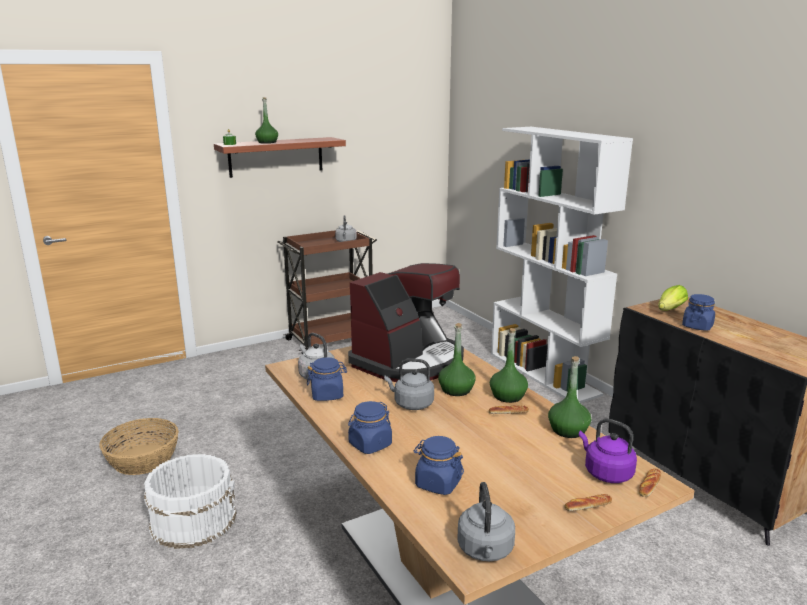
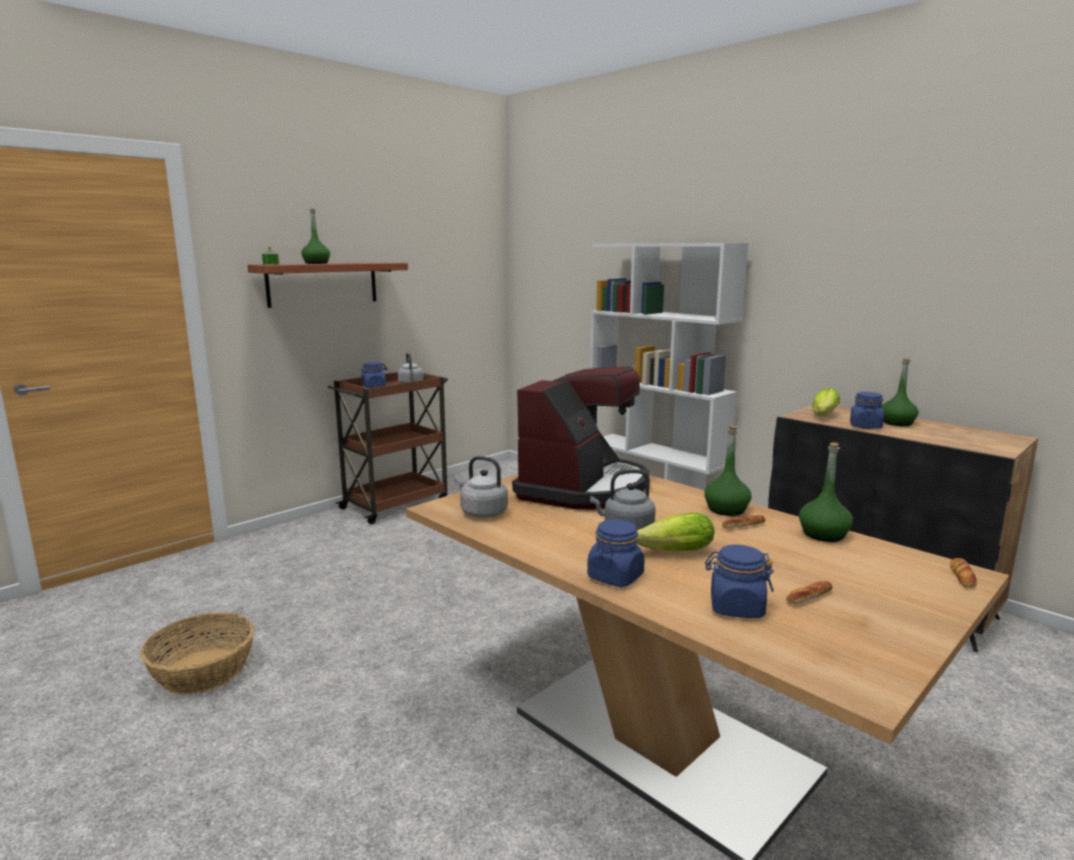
camera: 15 degrees left, 5 degrees down
white bucket [144,454,236,549] -> none
blue jar [307,357,347,401] -> blue jar moved to [360,362,387,388]
green bottle [438,323,476,396] -> green bottle moved to [881,358,919,426]
grey kettle [457,482,515,561] -> none
bread [564,494,612,511] -> bread moved to [786,581,832,604]
purple kettle [579,419,637,483] -> none
none -> lettuce [637,513,714,551]

